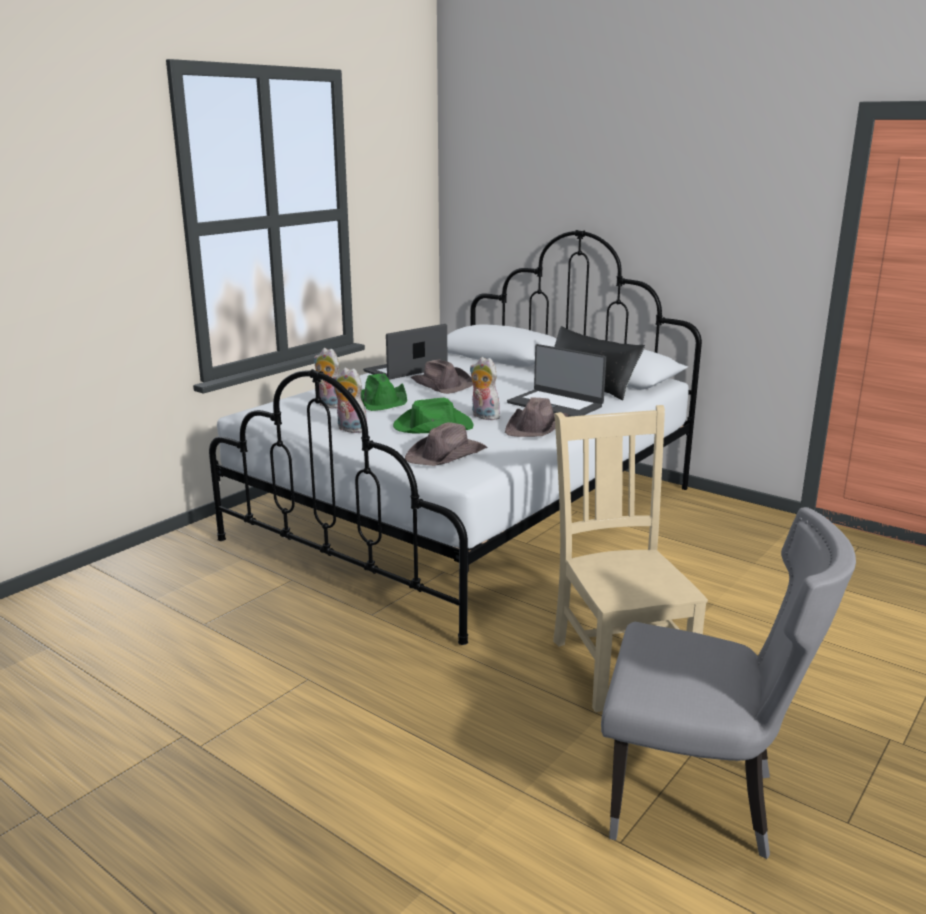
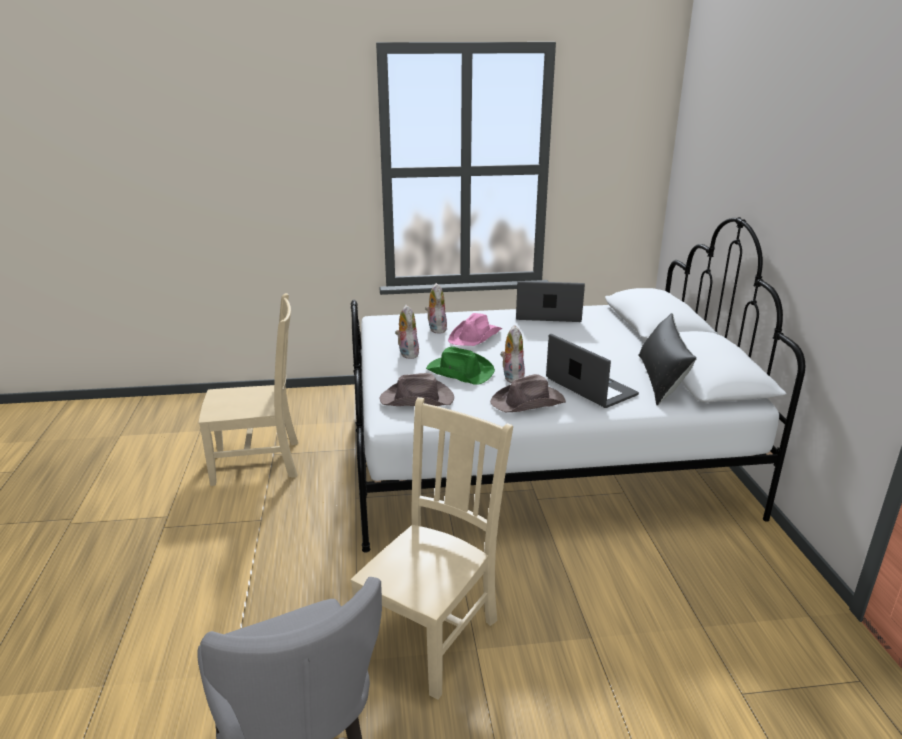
camera: 45 degrees right, 5 degrees up
green hat [361,374,407,411] -> pink hat [448,313,502,346]
brown hat [411,359,473,394] -> none
laptop [507,344,606,417] -> laptop turned 150 degrees clockwise [546,334,639,408]
none -> beige chair [199,293,298,486]

